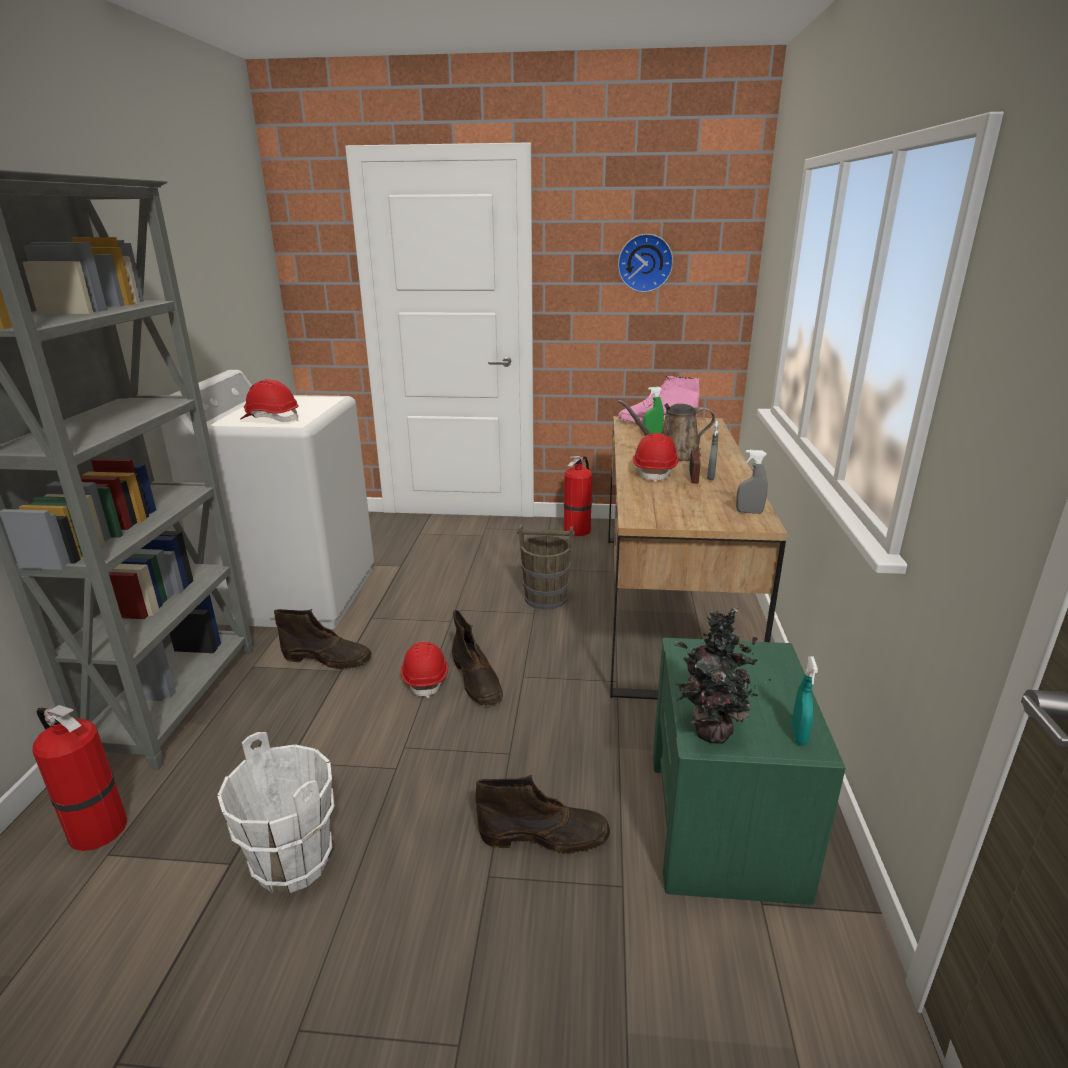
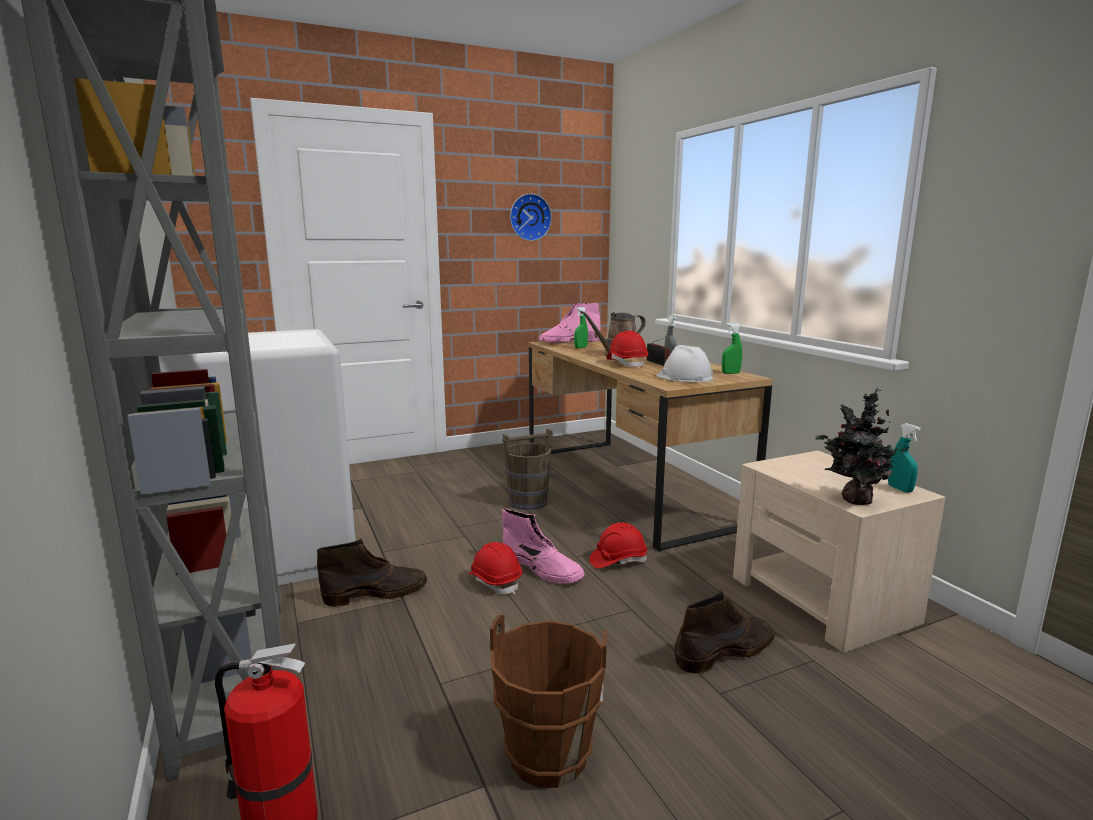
camera: 30 degrees left, 10 degrees down
white bucket [217,732,335,893] -> brown bucket [490,615,607,788]
red hard hat [240,379,299,422] -> red hard hat moved to [589,523,647,569]
brown boot [452,610,503,706] -> pink boot [502,509,585,584]
fire extinguisher [564,456,592,536] -> none
green nightstand [653,638,846,905] -> beige nightstand [733,451,946,653]
grey spray bottle [736,450,768,514] -> green spray bottle [722,323,742,374]
none -> white hard hat [656,345,713,382]

